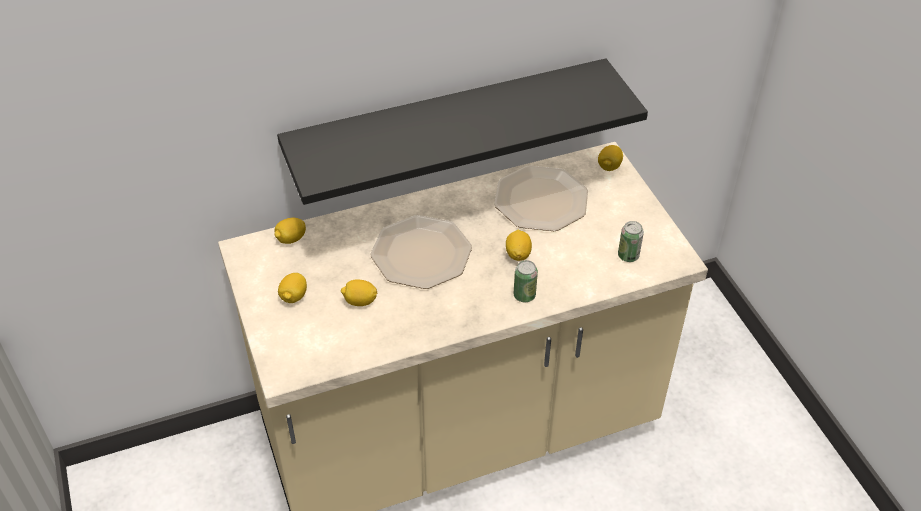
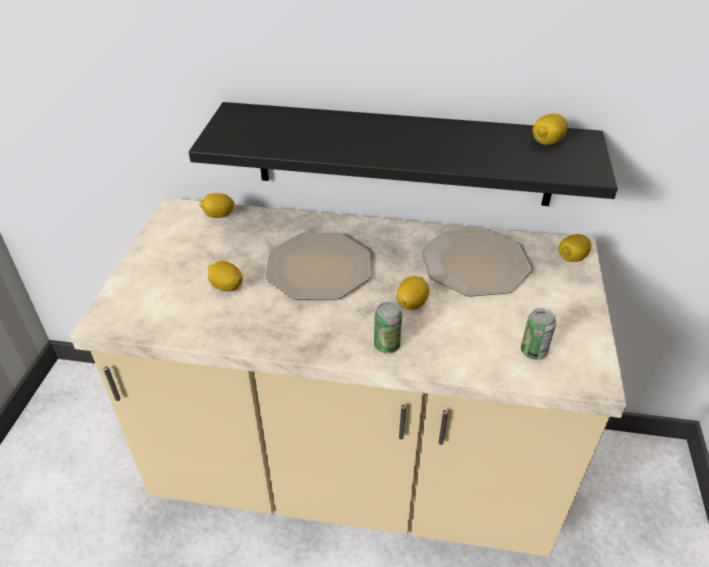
camera: 30 degrees right, 5 degrees down
lemon [278,273,307,303] -> lemon moved to [533,114,568,145]

